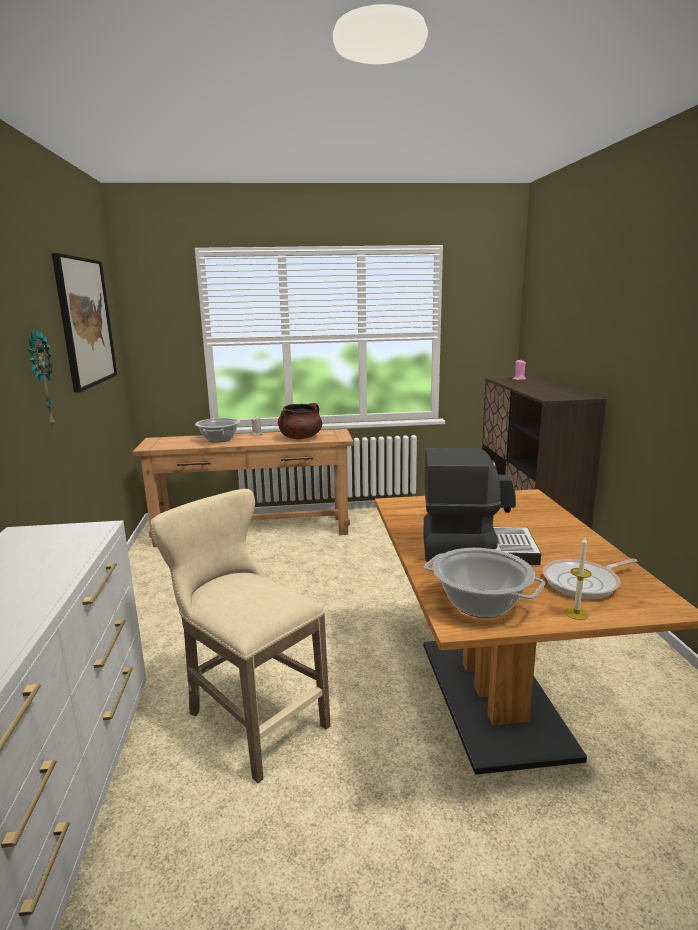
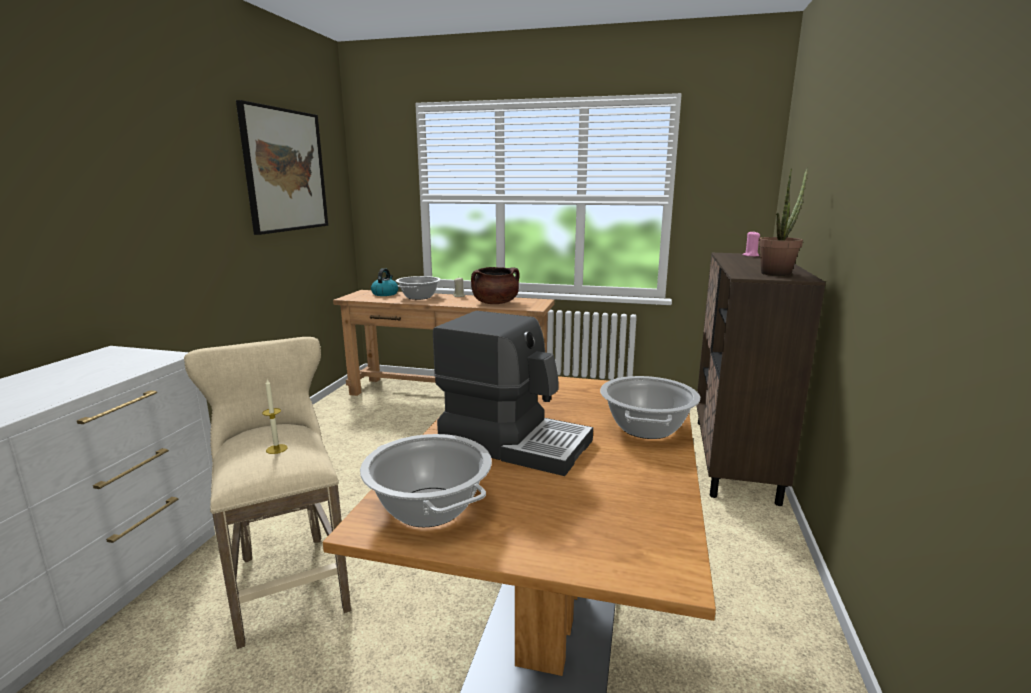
camera: 20 degrees right, 0 degrees up
wall clock [28,329,55,426] -> none
frying pan [543,558,637,599] -> none
candle [565,537,592,620] -> candle moved to [262,380,288,454]
none -> kettle [371,268,398,296]
none -> cooking pot [600,376,700,439]
none -> potted plant [758,167,808,276]

